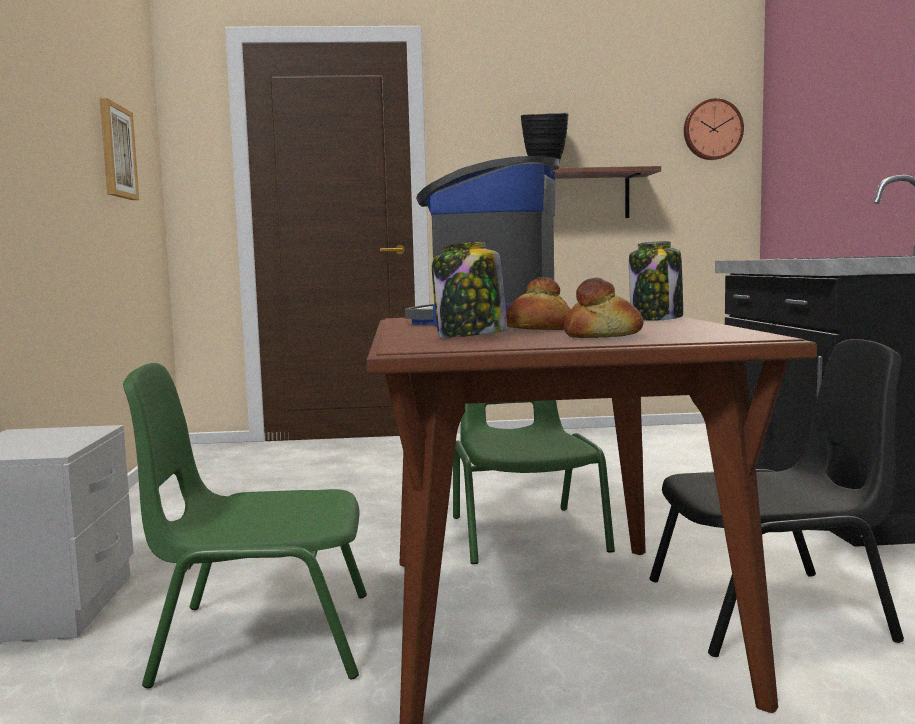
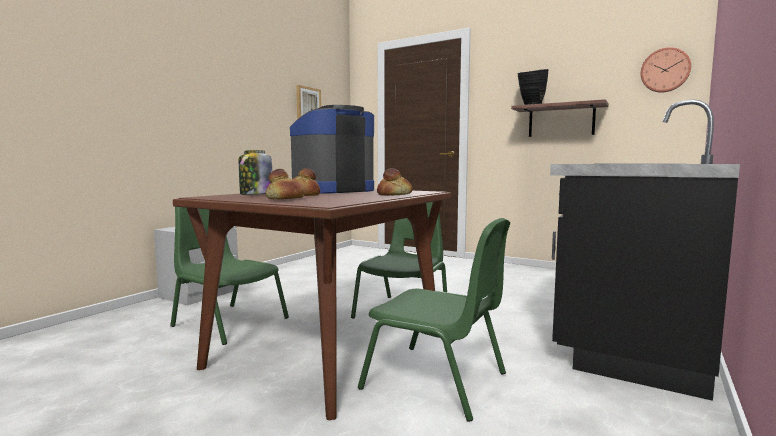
camera: 35 degrees right, 0 degrees up
jar [629,241,683,321] -> bread [377,168,413,196]
black chair [650,339,904,657] -> green chair [358,218,510,422]

